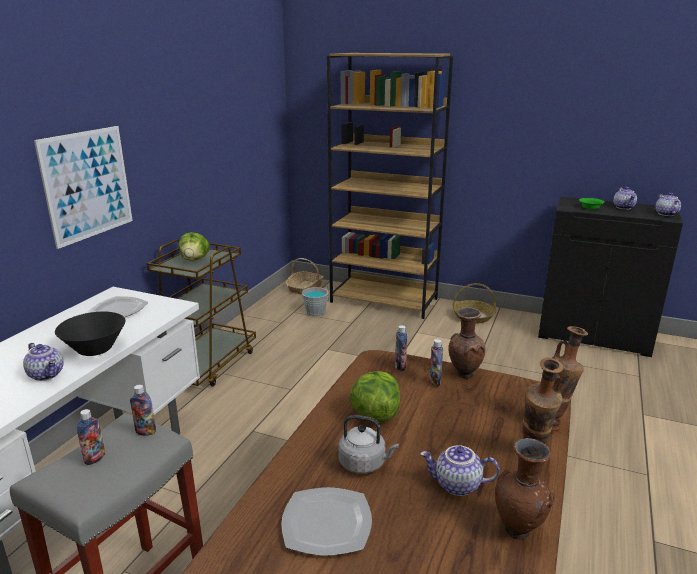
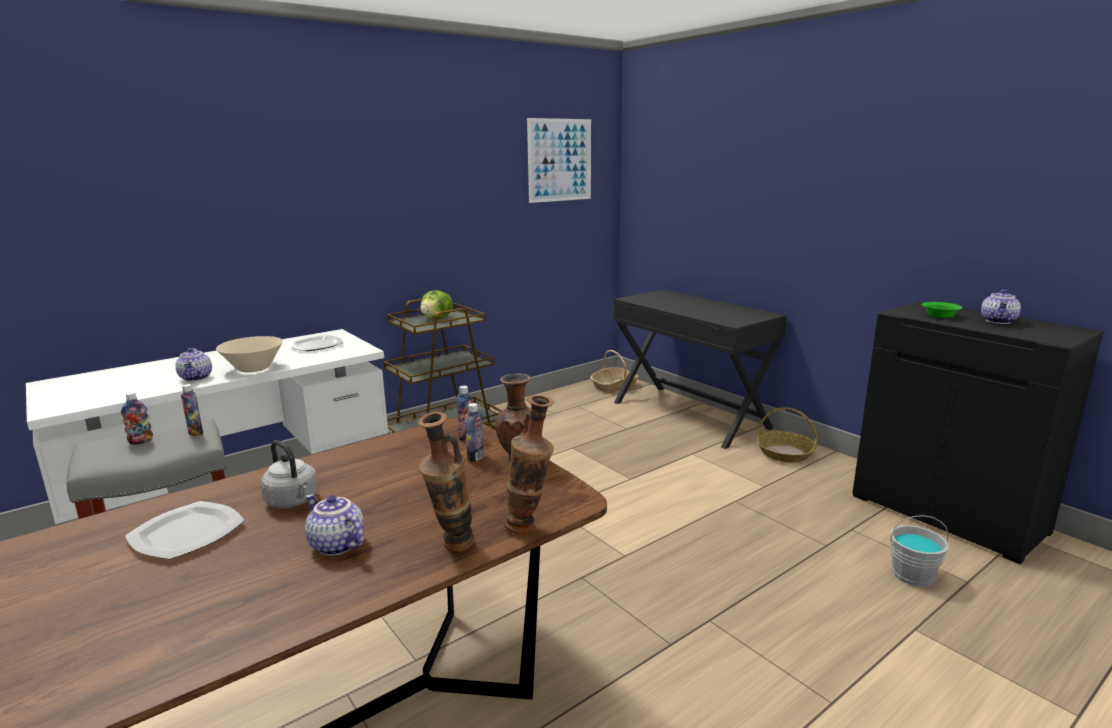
camera: 30 degrees right, 5 degrees down
picture [34,126,133,249] -> picture moved to [527,118,591,203]
black bowl [55,312,125,356] -> beige bowl [216,336,283,373]
grey bucket [302,279,329,317] -> grey bucket moved to [890,515,949,587]
brown bookcase [327,53,453,319] -> black desk [614,290,787,449]
lettuce [349,371,400,423] -> none
brown vase [495,438,555,539] -> none
teapot [655,193,681,216] -> none

